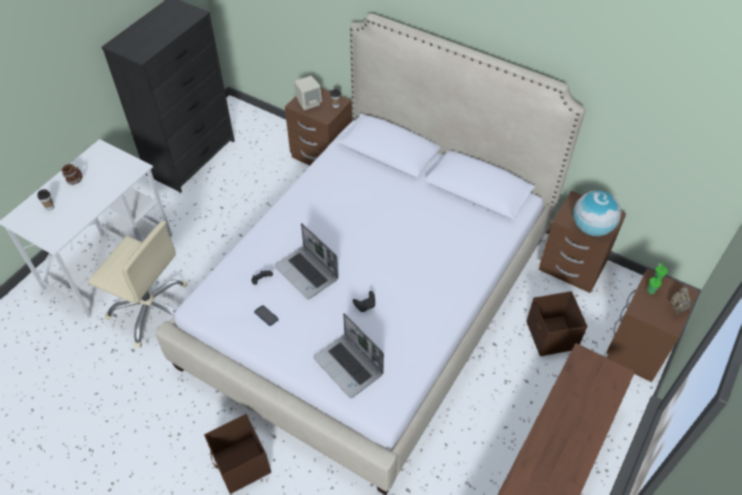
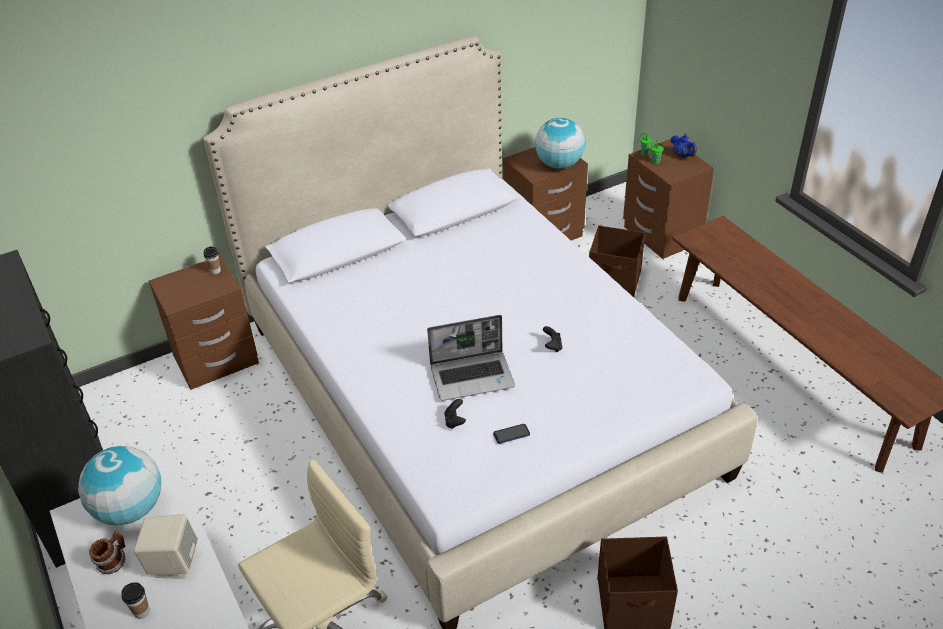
camera: 60 degrees left, 10 degrees down
beige speaker [294,76,322,110] -> beige speaker moved to [134,514,198,579]
laptop [313,313,384,398] -> none
beige teapot [670,287,691,315] -> blue teapot [671,134,697,157]
none -> globe [78,446,161,525]

